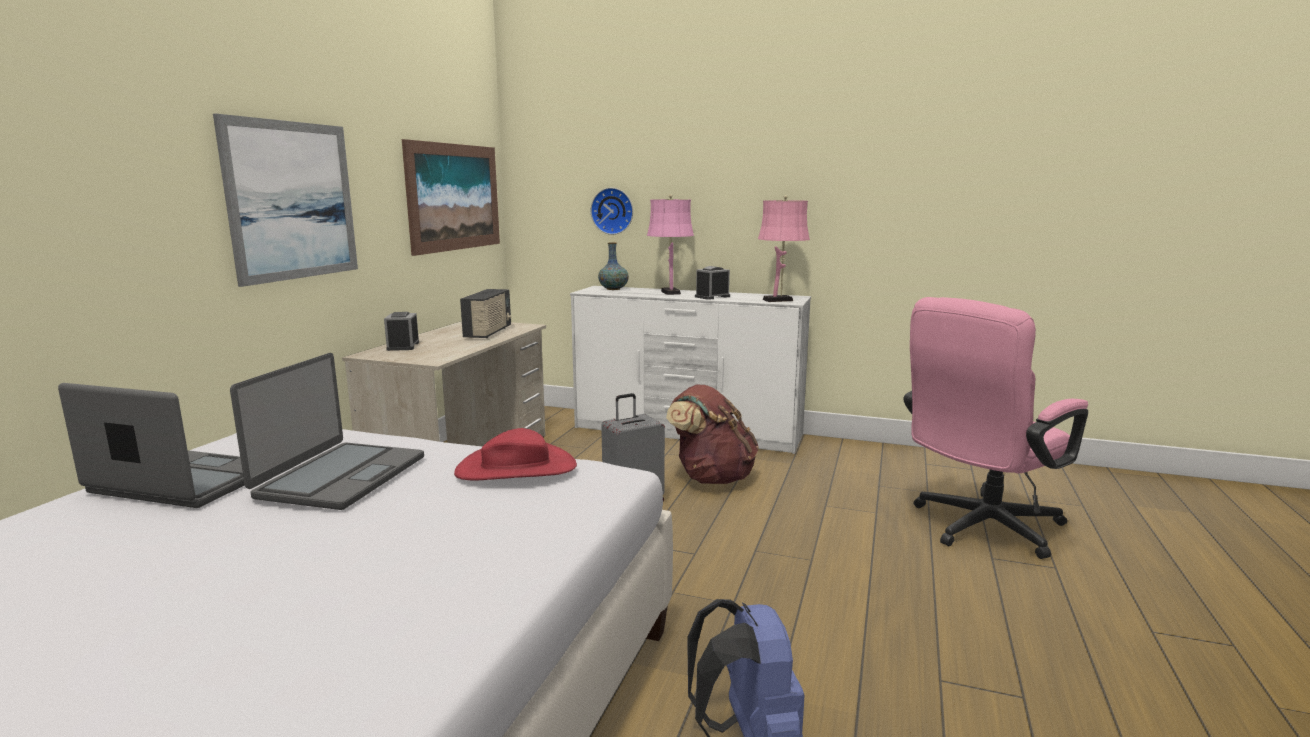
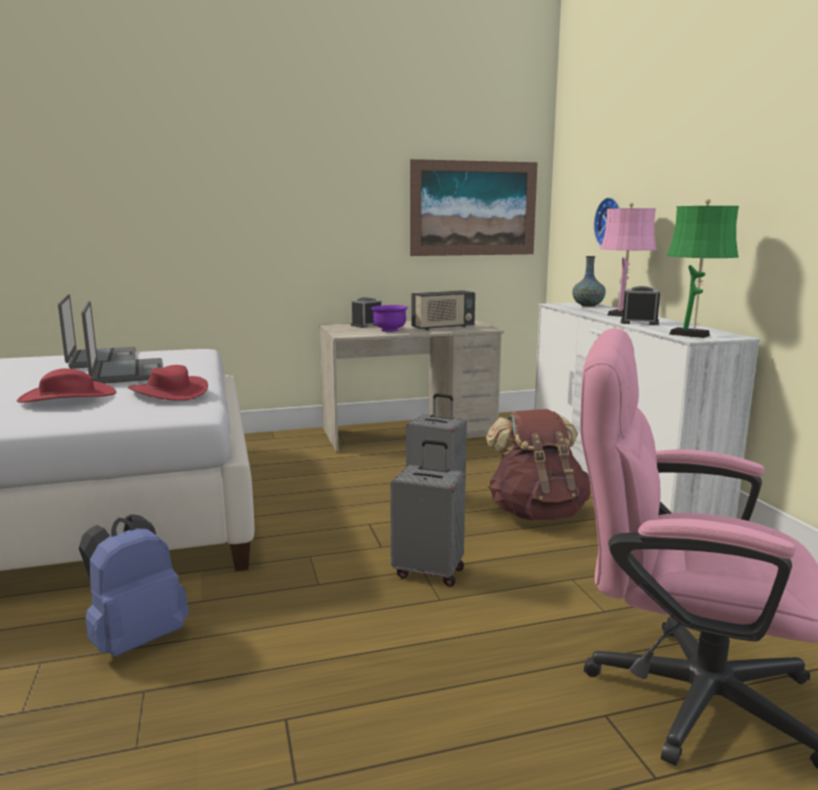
camera: 55 degrees right, 0 degrees up
picture [213,114,358,287] -> none
laptop [230,353,424,510] -> laptop turned 90 degrees counterclockwise [81,301,163,384]
pink table lamp [758,195,810,302] -> green table lamp [667,199,739,338]
none -> red hat [17,368,116,403]
none -> purple bowl [371,305,408,332]
none -> grey suitcase [390,440,466,587]

